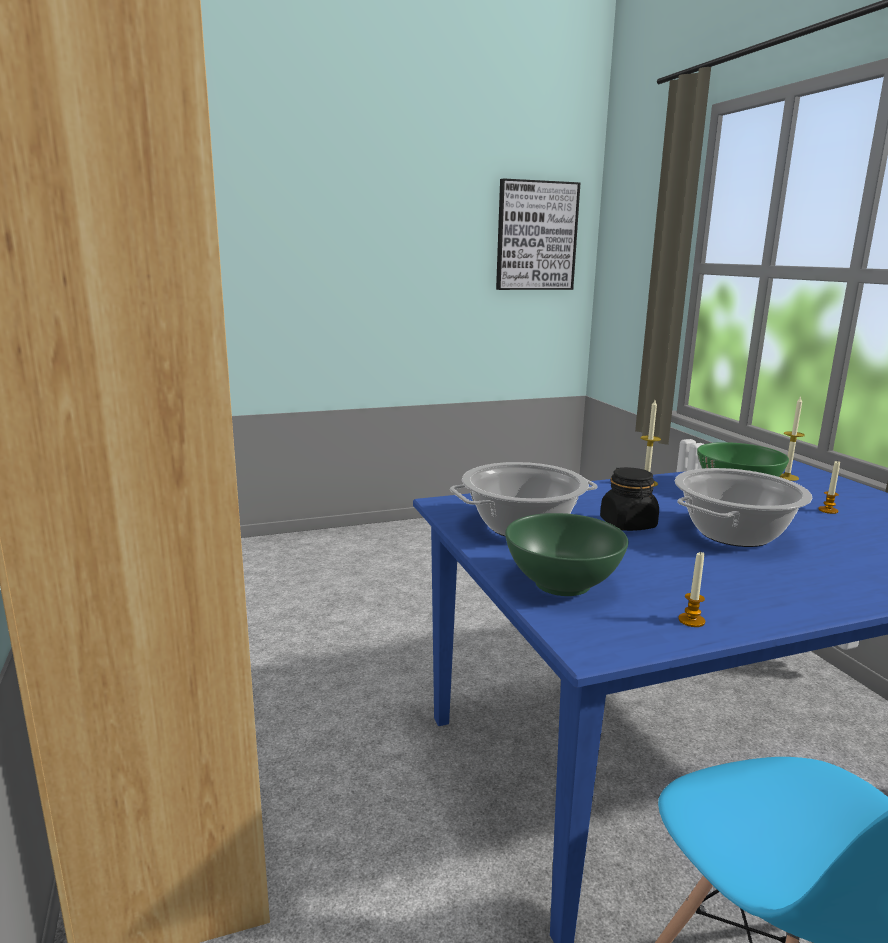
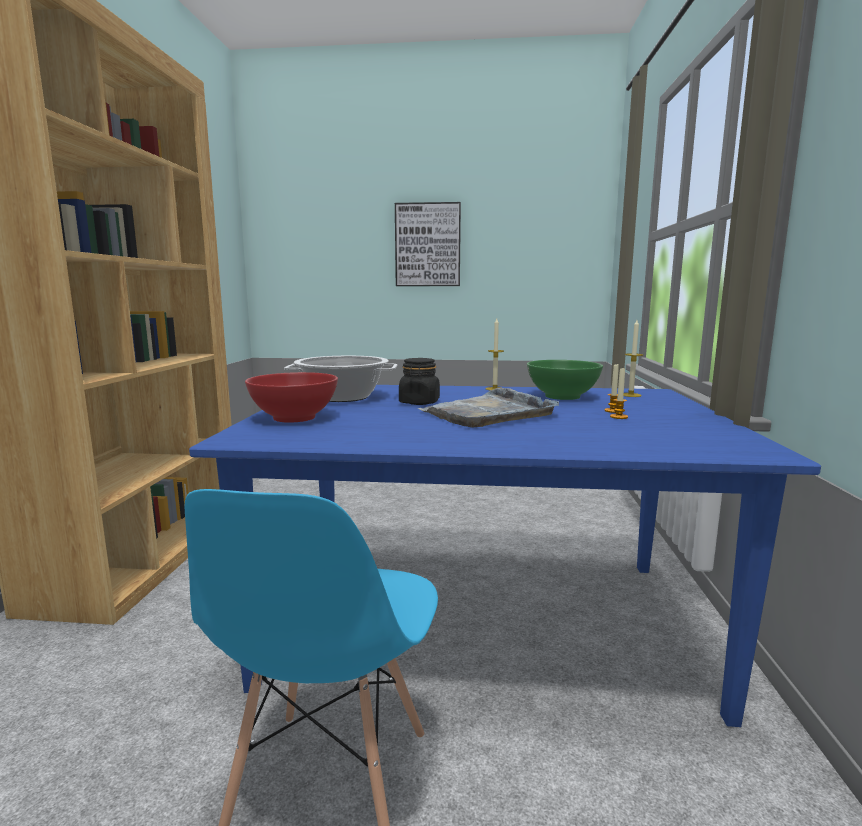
camera: 25 degrees right, 5 degrees down
picture [496,178,580,290] -> picture moved to [395,202,461,286]
green bowl [505,513,629,596] -> red bowl [245,372,338,423]
cooking pot [675,468,812,547] -> grey tray [417,388,559,427]
candle [678,552,705,627] -> candle moved to [610,367,628,419]

